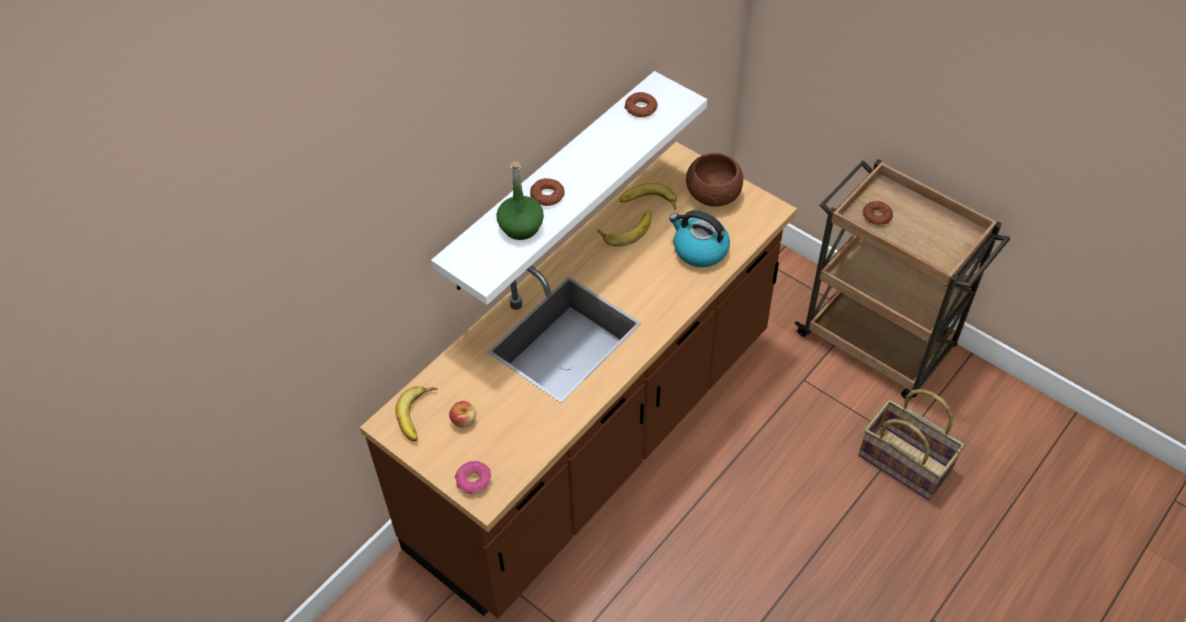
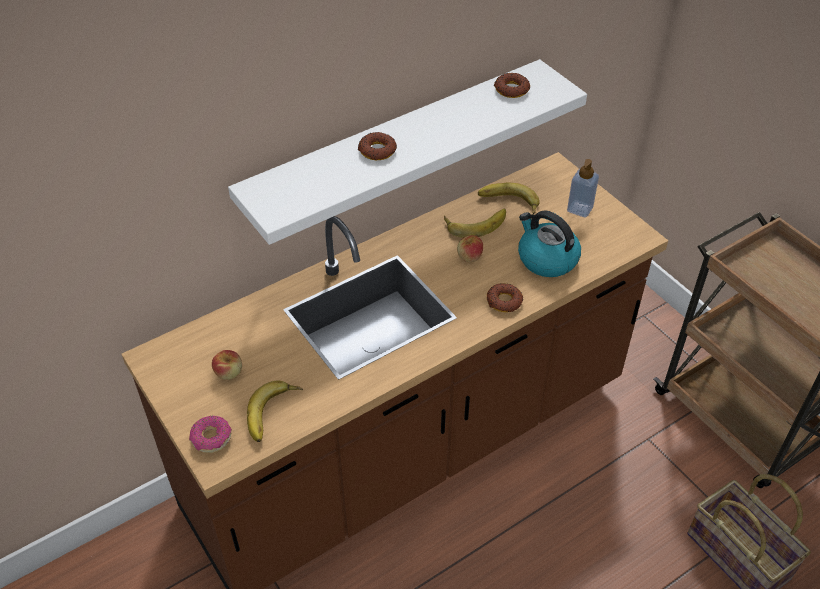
camera: 15 degrees right, 5 degrees down
banana [396,386,437,441] -> banana moved to [247,381,303,442]
green bottle [496,161,544,240] -> none
brown bowl [686,153,743,207] -> soap dispenser [567,159,599,218]
donut [863,201,893,225] -> donut moved to [487,283,523,312]
none -> apple [457,235,483,263]

